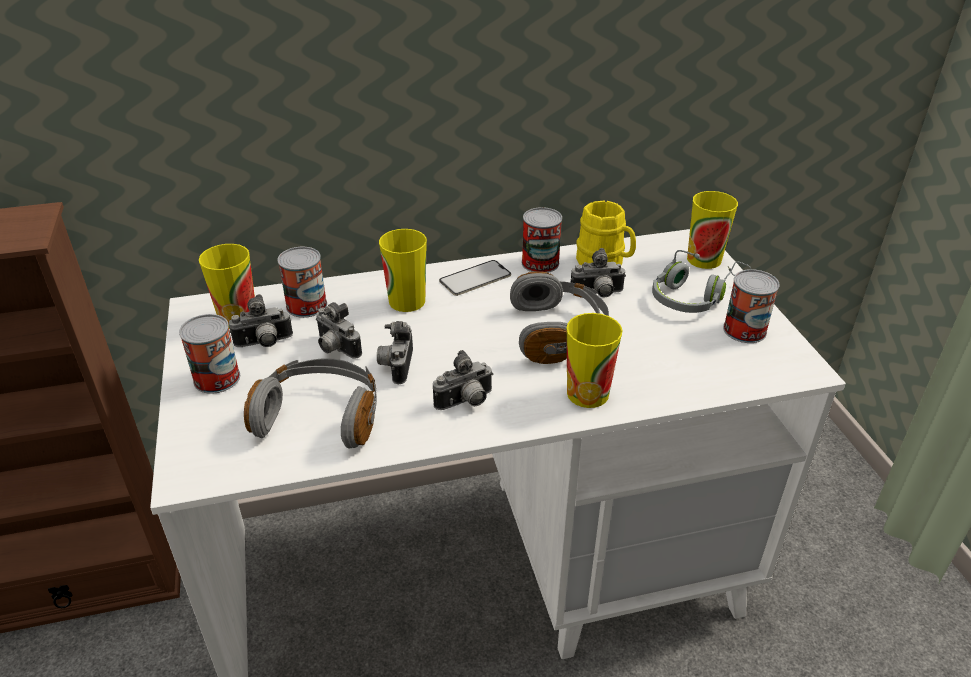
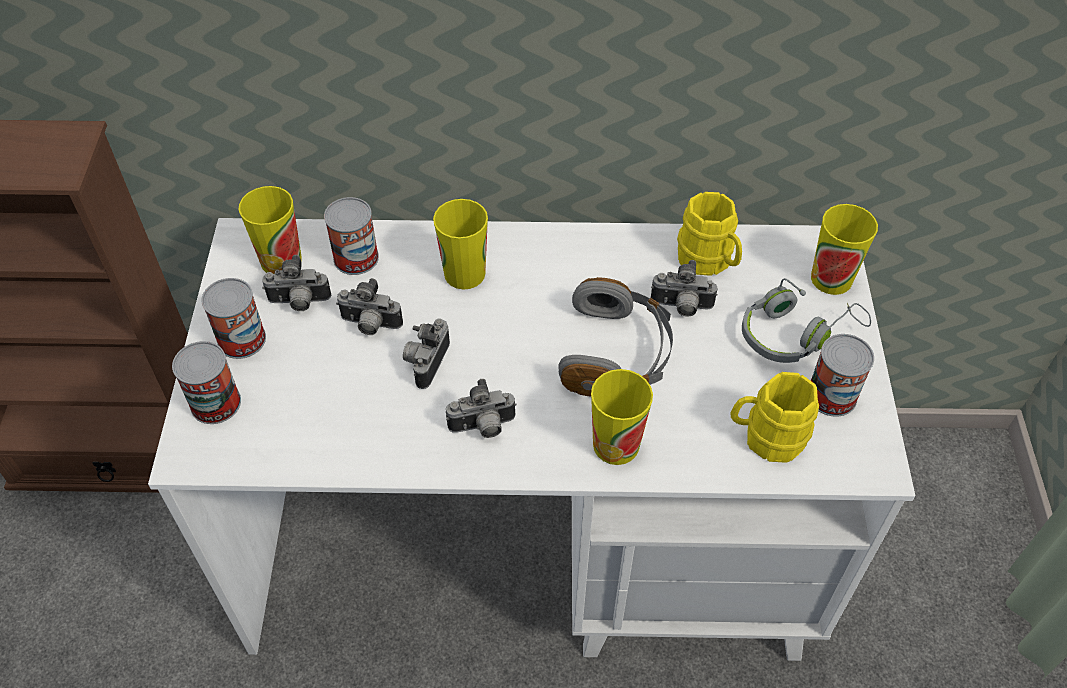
camera: 15 degrees right, 15 degrees up
grey headphones [244,358,377,449] -> none
camera [316,302,362,359] -> camera turned 45 degrees counterclockwise [336,278,403,335]
phone [439,260,511,296] -> none
can [522,207,562,273] -> can moved to [172,341,241,424]
none -> yellow mug [731,372,819,463]

